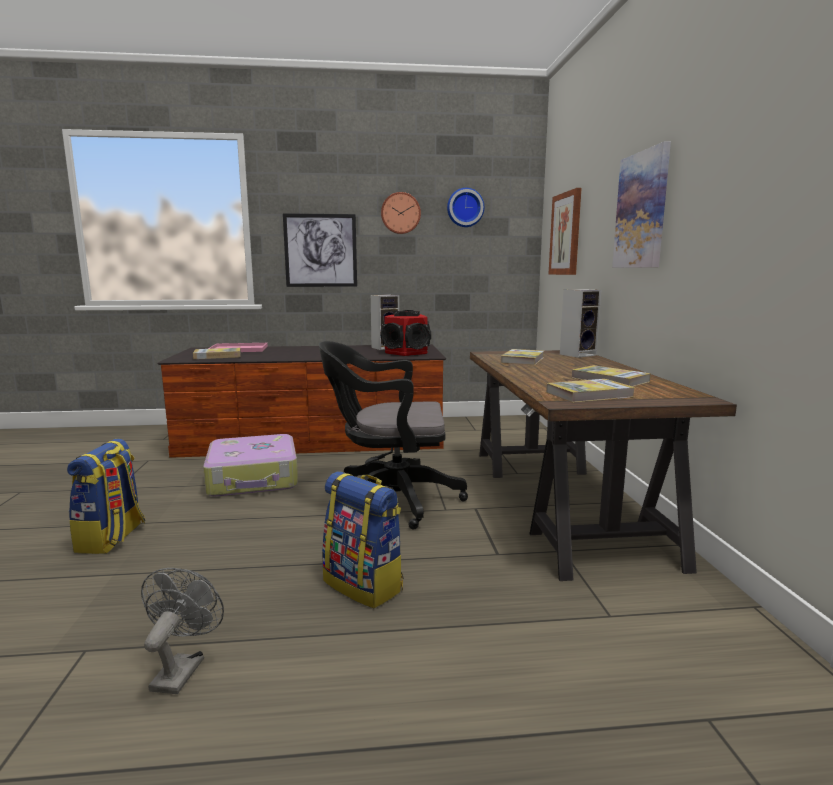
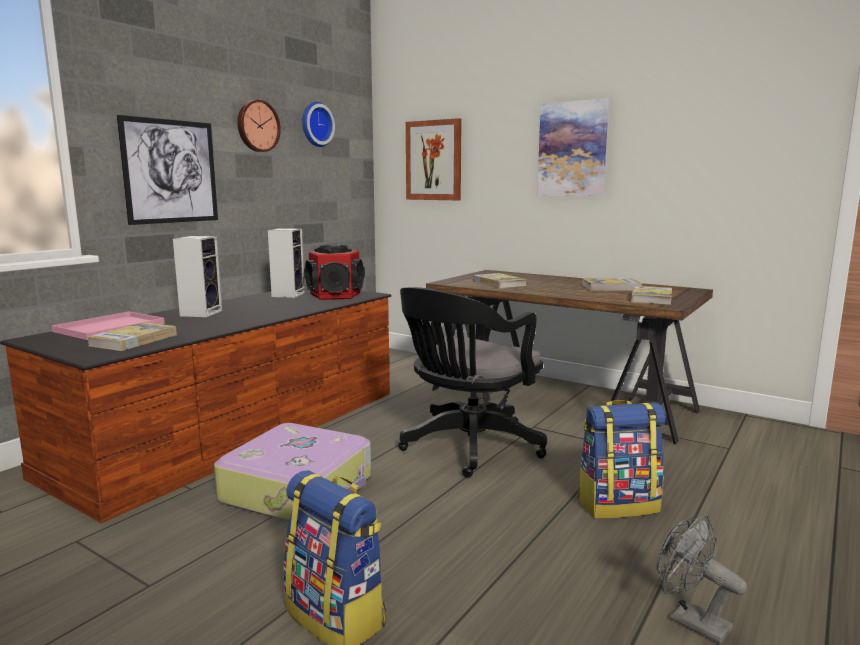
camera: 50 degrees left, 0 degrees up
speaker [560,289,601,358] -> speaker moved to [173,236,222,317]

